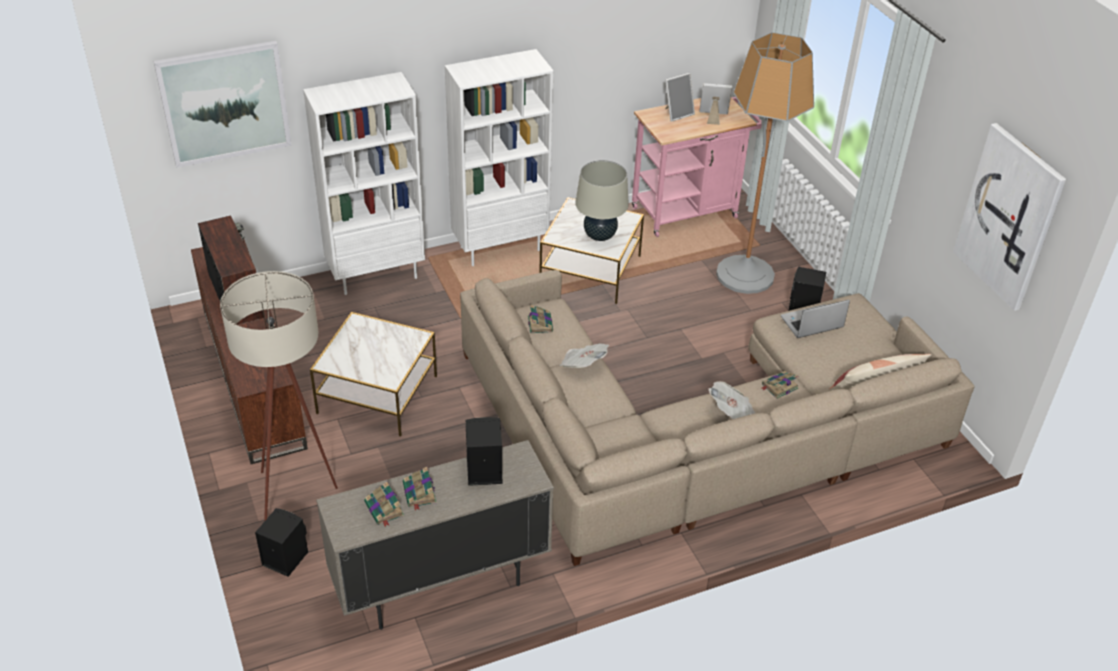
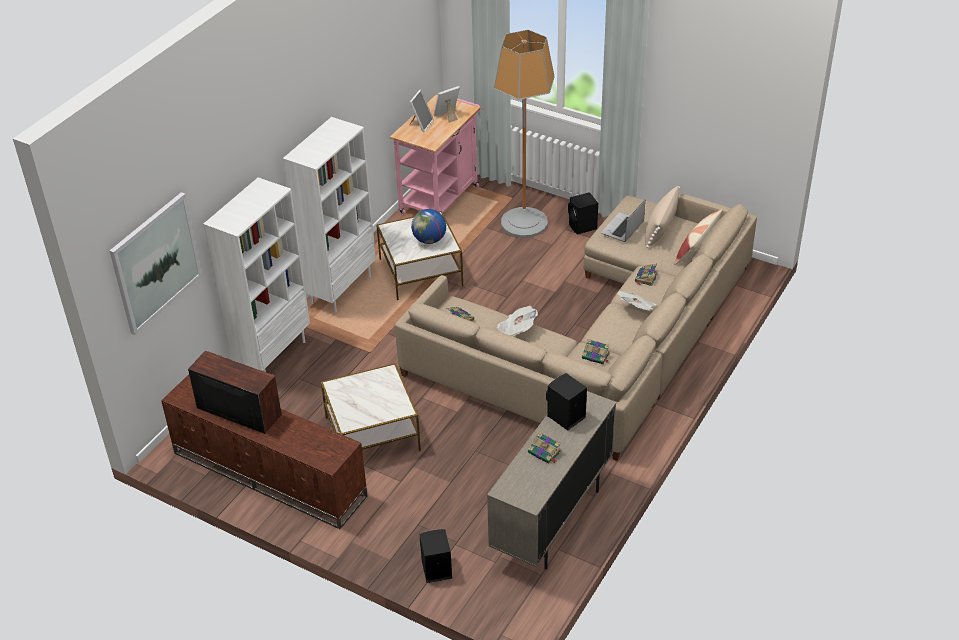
camera: 35 degrees left, 0 degrees up
beige floor lamp [220,271,338,522] -> none
book [364,482,404,527] -> book moved to [582,339,610,364]
beige table lamp [575,160,629,241] -> globe [411,209,446,244]
picture [953,123,1066,311] -> none
none -> beige pillow [645,186,680,248]

